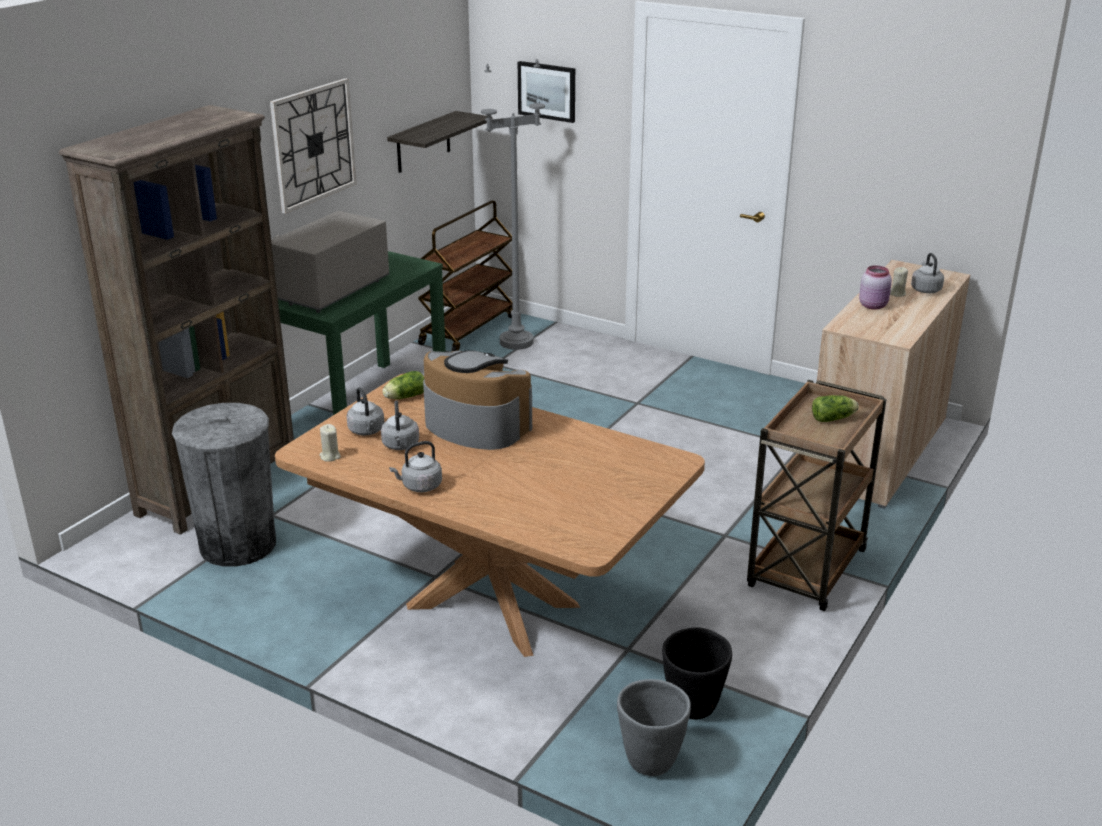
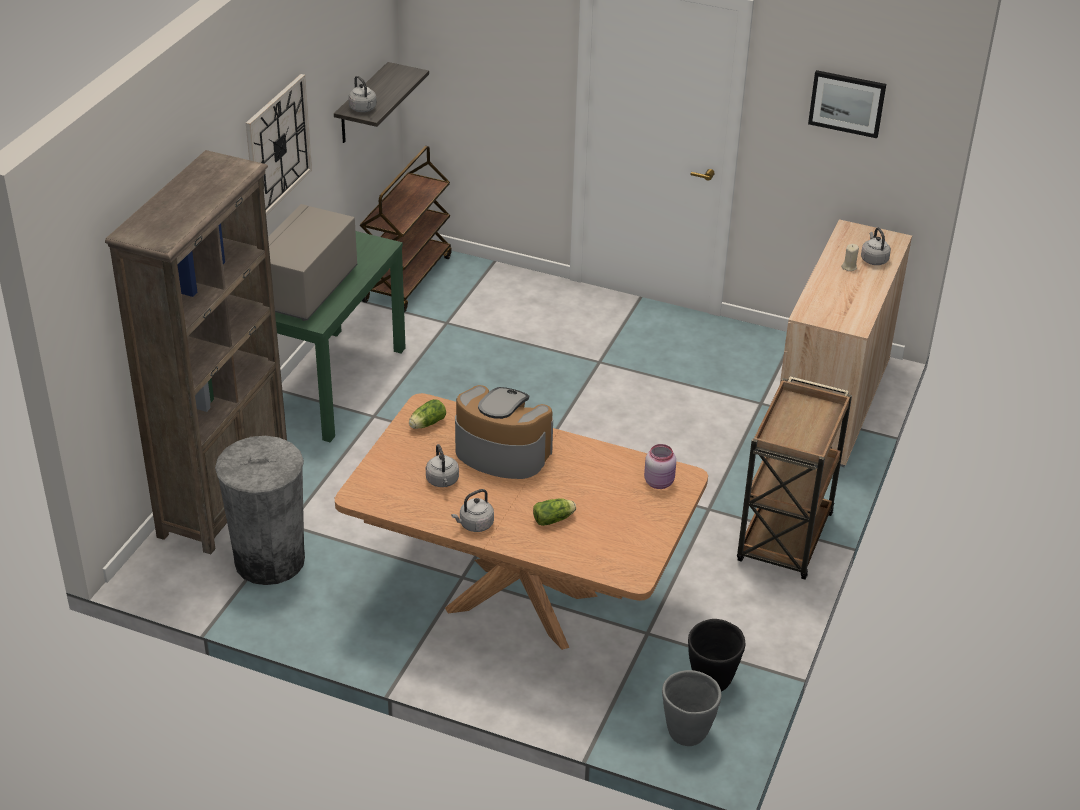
camera: 10 degrees left, 10 degrees up
beige candle [319,424,341,462] -> none
grey kettle [347,387,384,435] -> grey kettle moved to [348,76,377,112]
grey floor lamp [481,59,545,350] -> none
picture [518,61,575,123] -> picture moved to [808,70,886,138]
lettuce [812,395,859,422] -> lettuce moved to [533,498,576,526]
pink jar [859,265,892,310] -> pink jar moved to [644,444,676,489]

